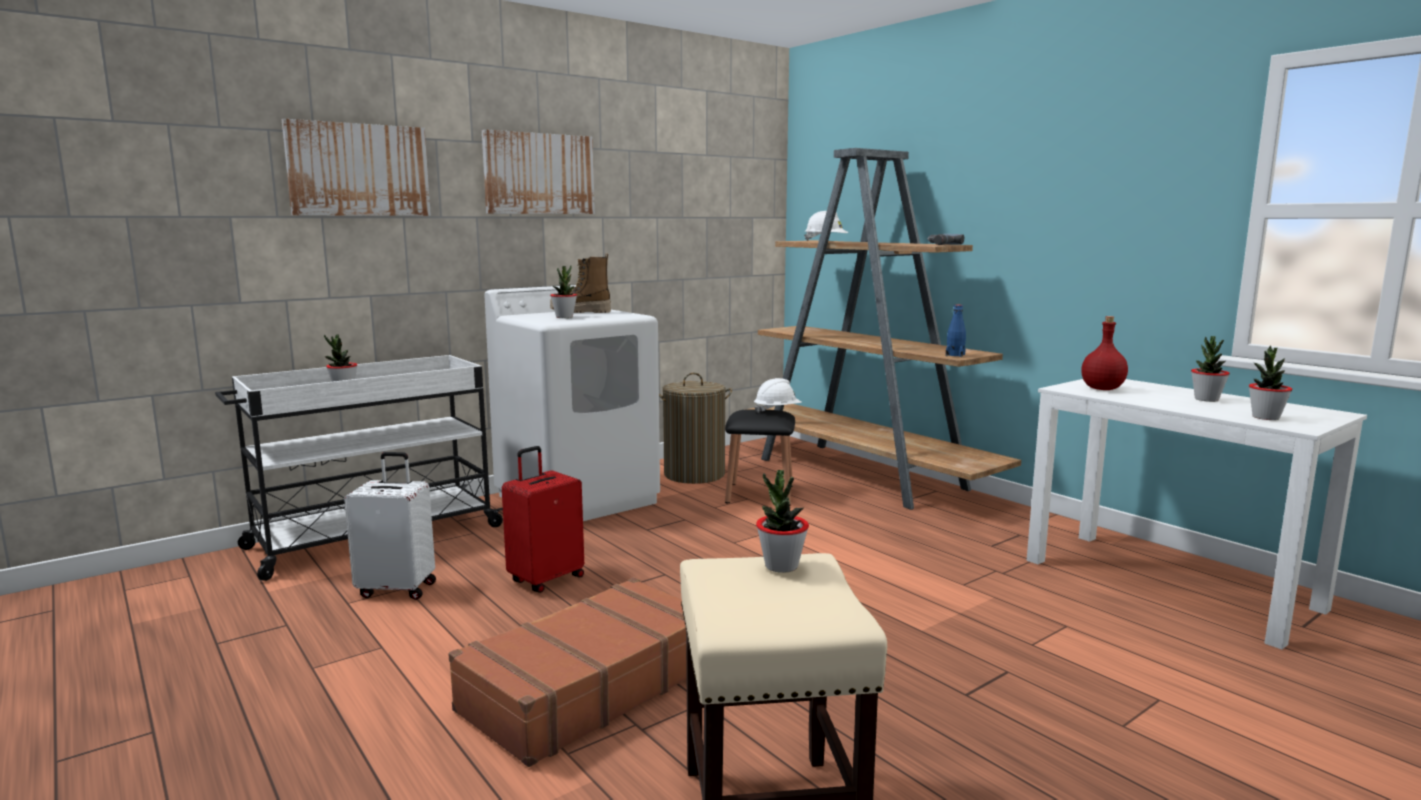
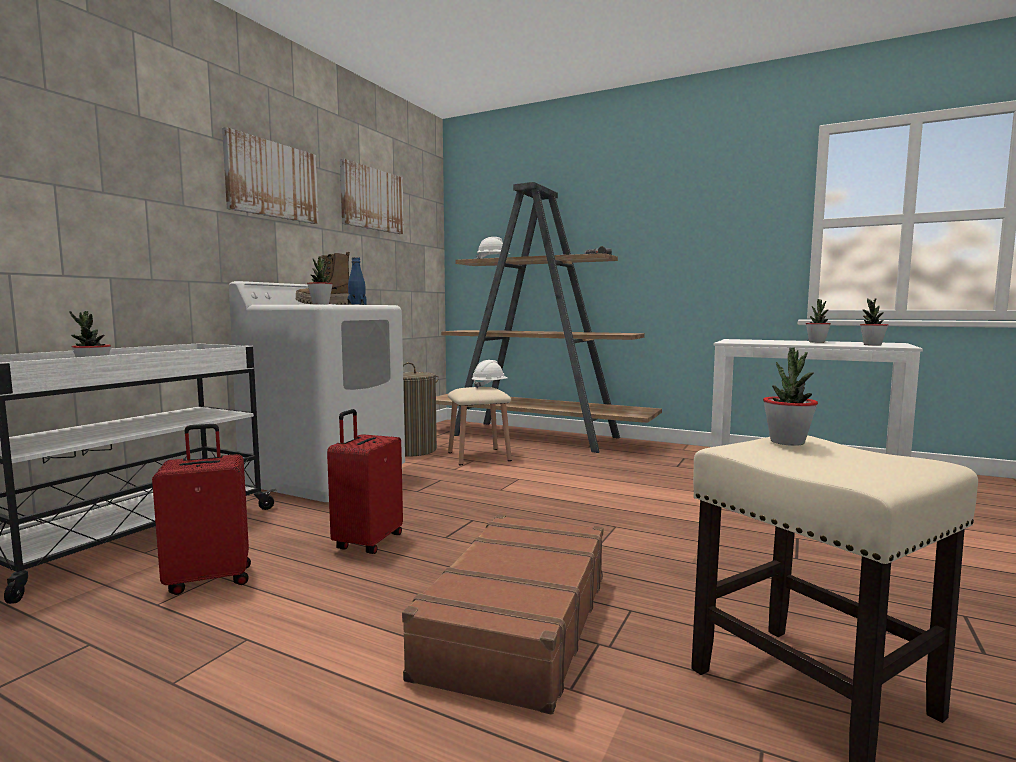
camera: 25 degrees left, 5 degrees down
picture [282,119,431,216] -> picture moved to [340,159,404,234]
white suitcase [344,452,436,600] -> red suitcase [152,424,251,595]
black stool [725,409,795,506] -> beige stool [448,387,512,465]
blue bottle [946,305,966,357] -> blue bottle moved to [348,257,367,305]
red bottle [1081,316,1128,390] -> none

